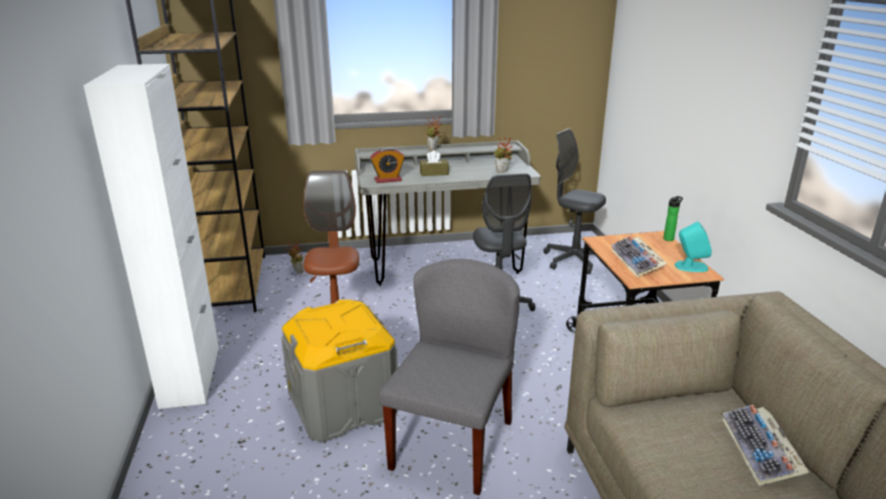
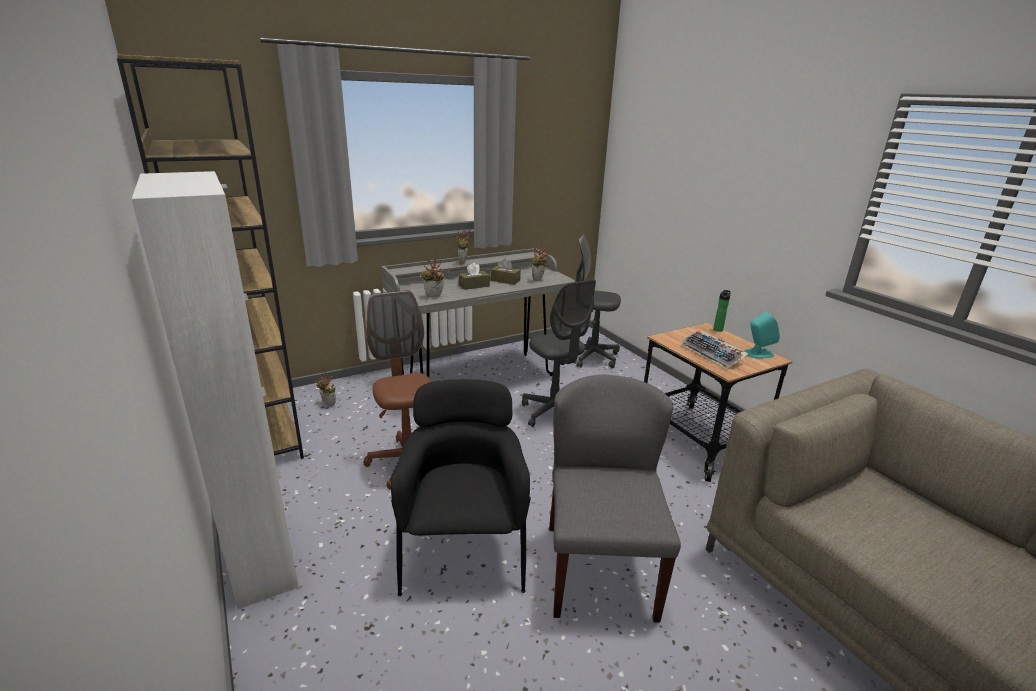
camera: 20 degrees left, 0 degrees up
grey storage box [282,300,398,442] -> black armchair [391,379,531,596]
alarm clock [370,147,404,183] -> potted plant [420,258,444,297]
keyboard [722,405,809,486] -> none
none -> brown tissue box [490,259,521,285]

